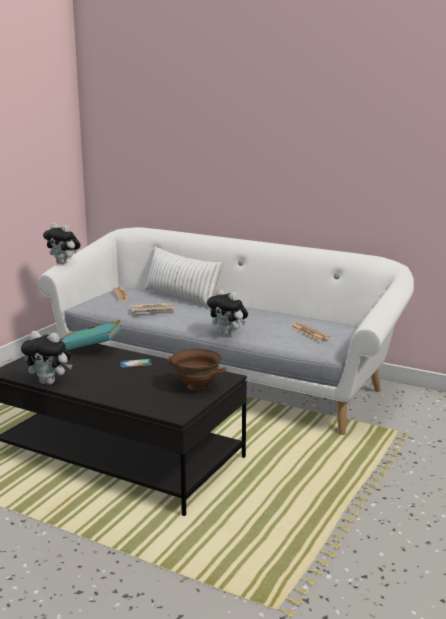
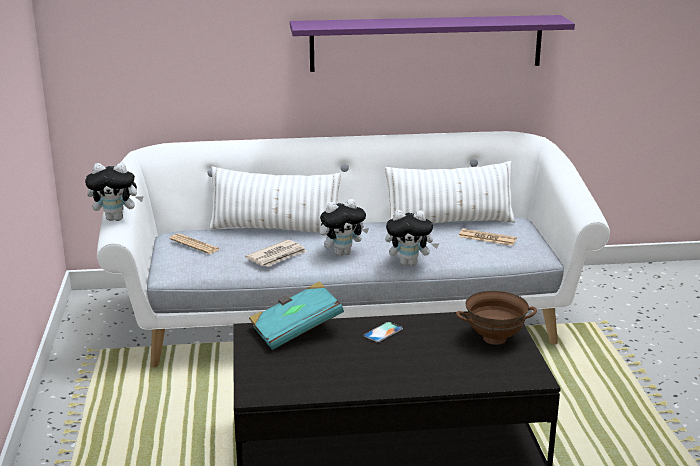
camera: 35 degrees left, 5 degrees up
plush toy [21,331,72,385] -> plush toy moved to [320,199,369,256]
none -> purple shelf [290,15,575,72]
none -> white pillow [385,161,515,223]

